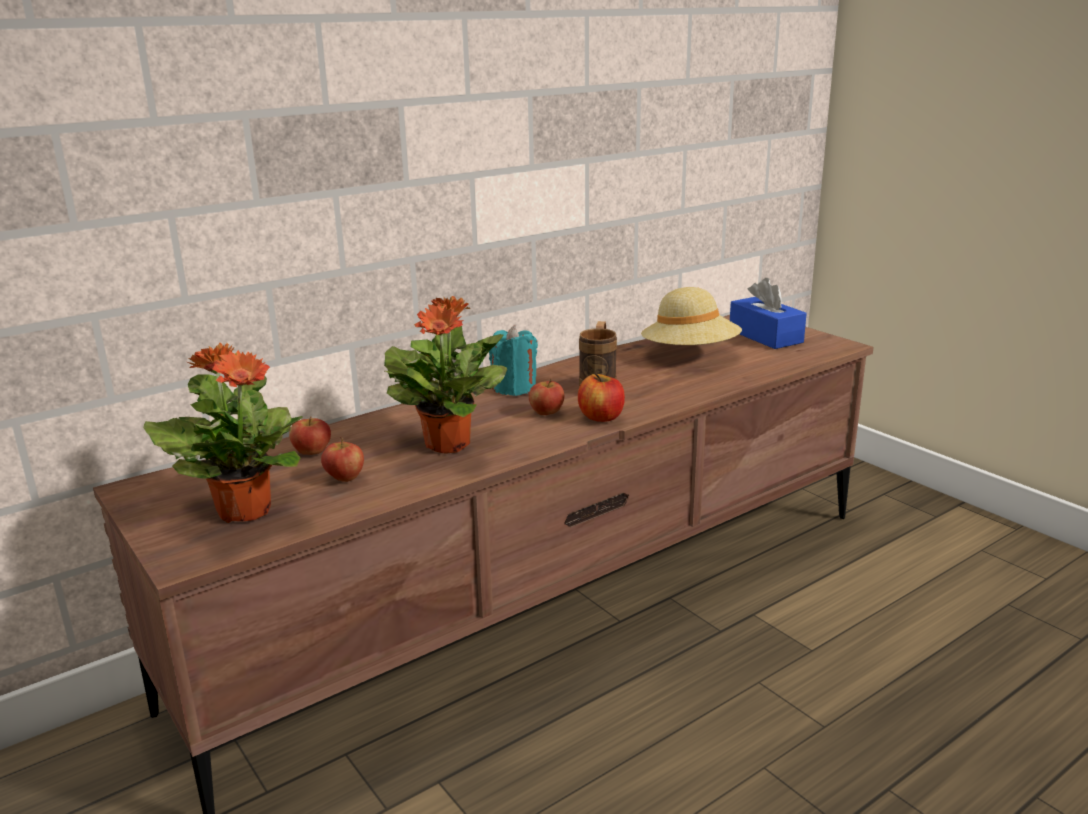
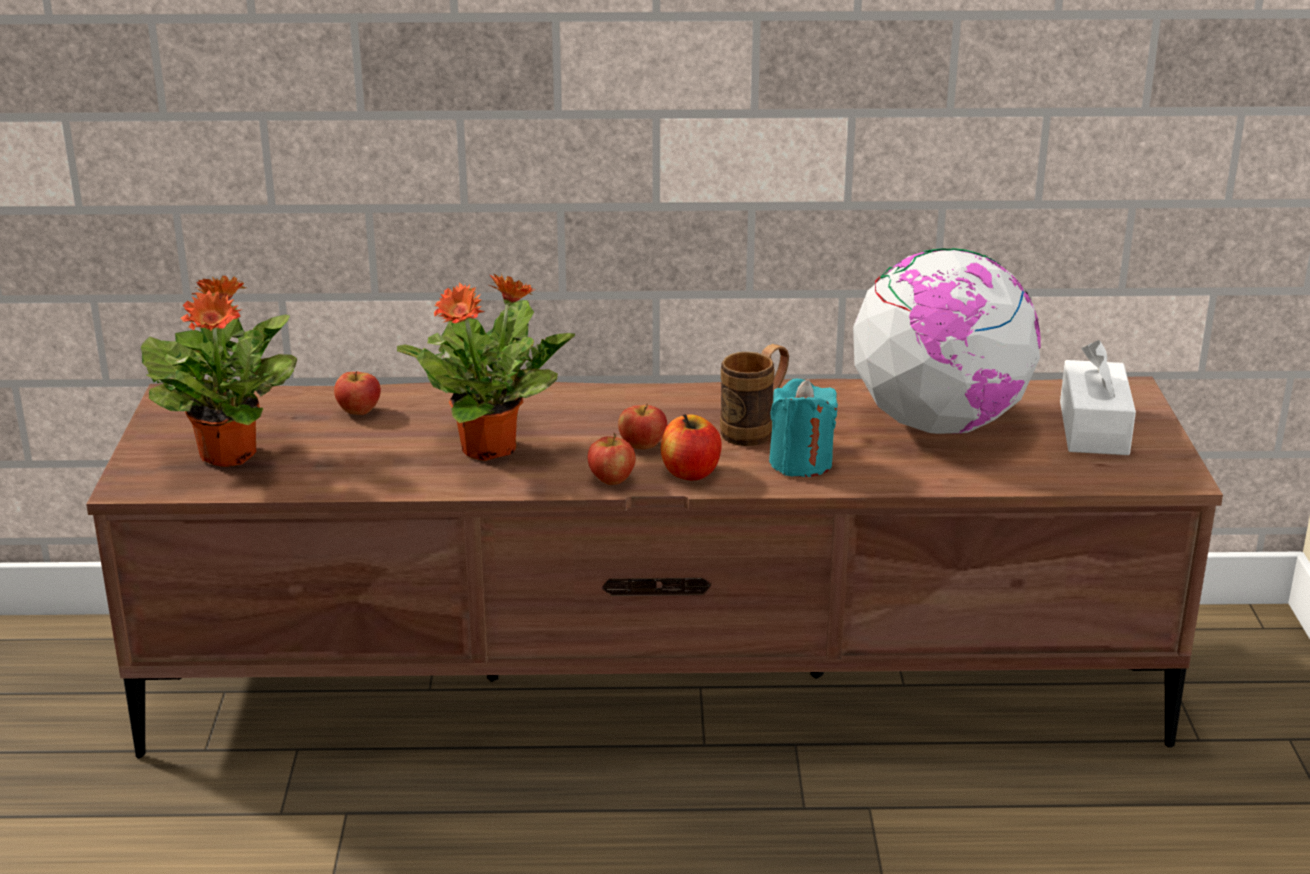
camera: 35 degrees right, 5 degrees up
apple [321,437,364,482] -> apple moved to [588,433,636,485]
turquoise candle [489,325,538,396] -> turquoise candle moved to [769,379,838,477]
beige hat [641,287,742,345] -> globe [853,248,1041,434]
blue tissue box [730,278,807,349] -> white tissue box [1060,340,1136,455]

